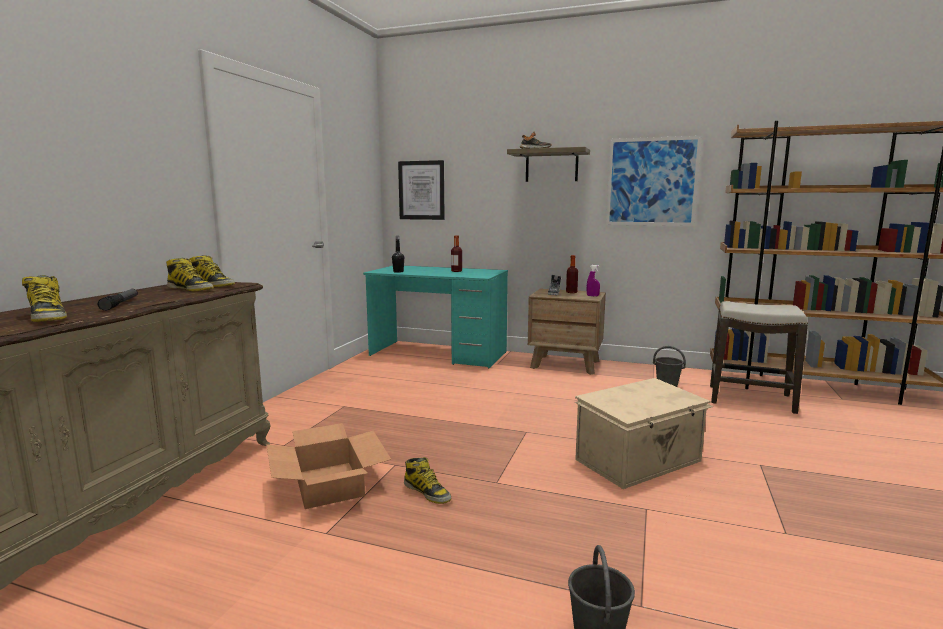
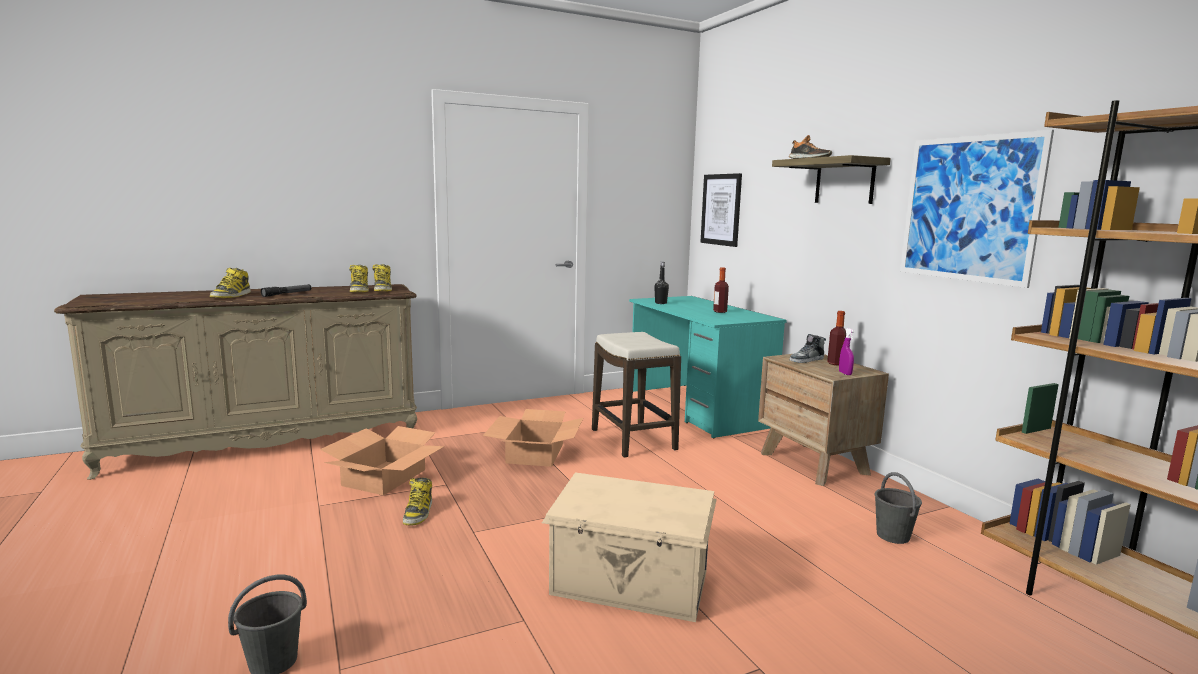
camera: 45 degrees right, 0 degrees up
stool [710,301,808,414] -> stool moved to [592,332,681,458]
none -> cardboard box [483,409,583,467]

